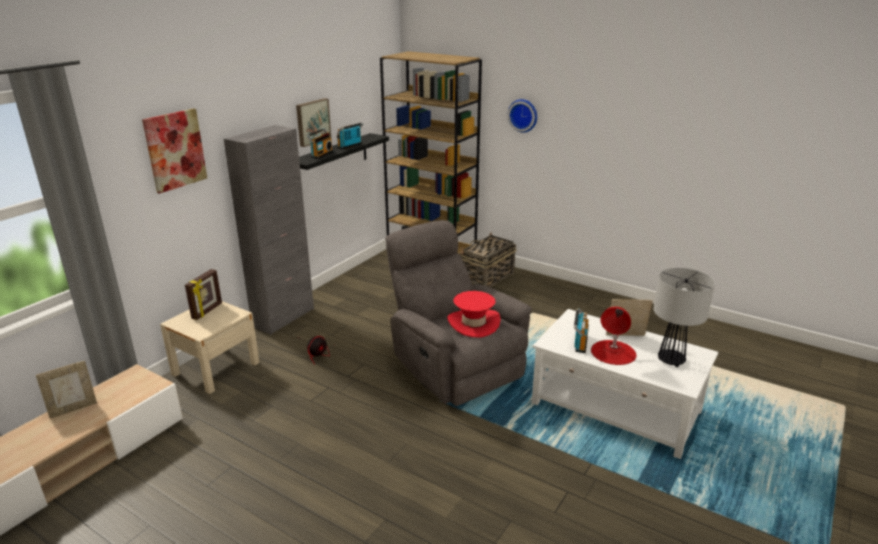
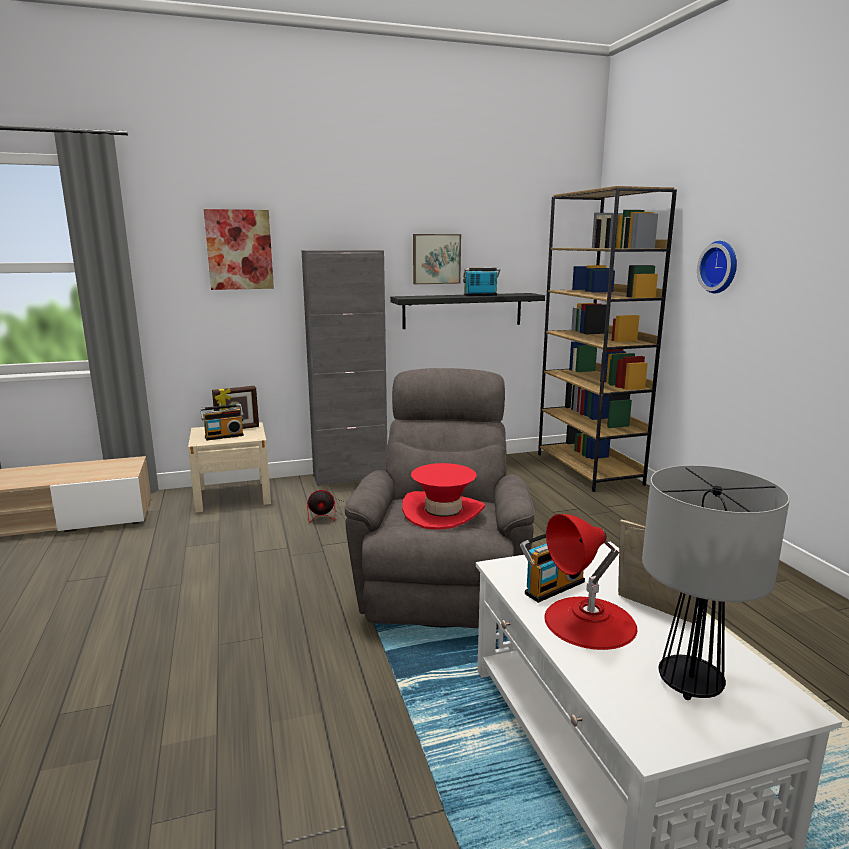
camera: 40 degrees right, 10 degrees down
picture frame [36,361,97,418] -> none
radio [306,128,333,159] -> radio moved to [200,404,244,440]
basket [459,233,517,287] -> none

